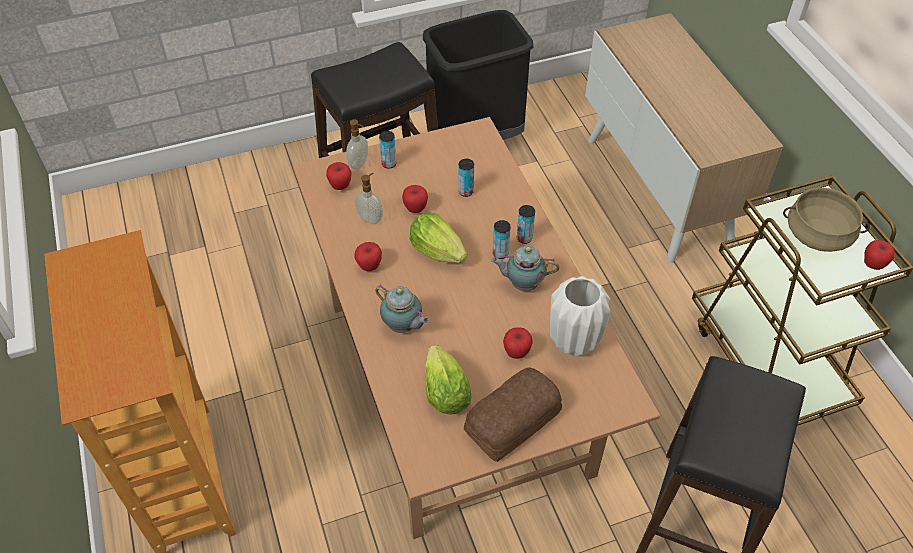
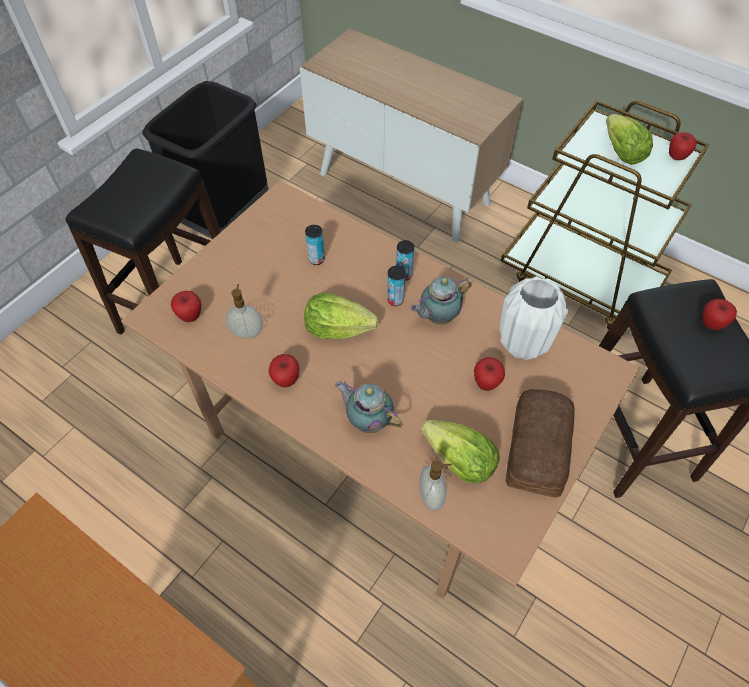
camera: 35 degrees left, 5 degrees up
soap dispenser [346,119,368,170] -> soap dispenser moved to [420,460,452,511]
teapot [375,284,430,333] -> teapot turned 150 degrees counterclockwise [335,381,402,433]
can [379,131,396,169] -> none
apple [402,185,428,213] -> apple moved to [702,299,737,330]
beige cooking pot [783,188,870,252] -> lettuce [606,114,653,165]

